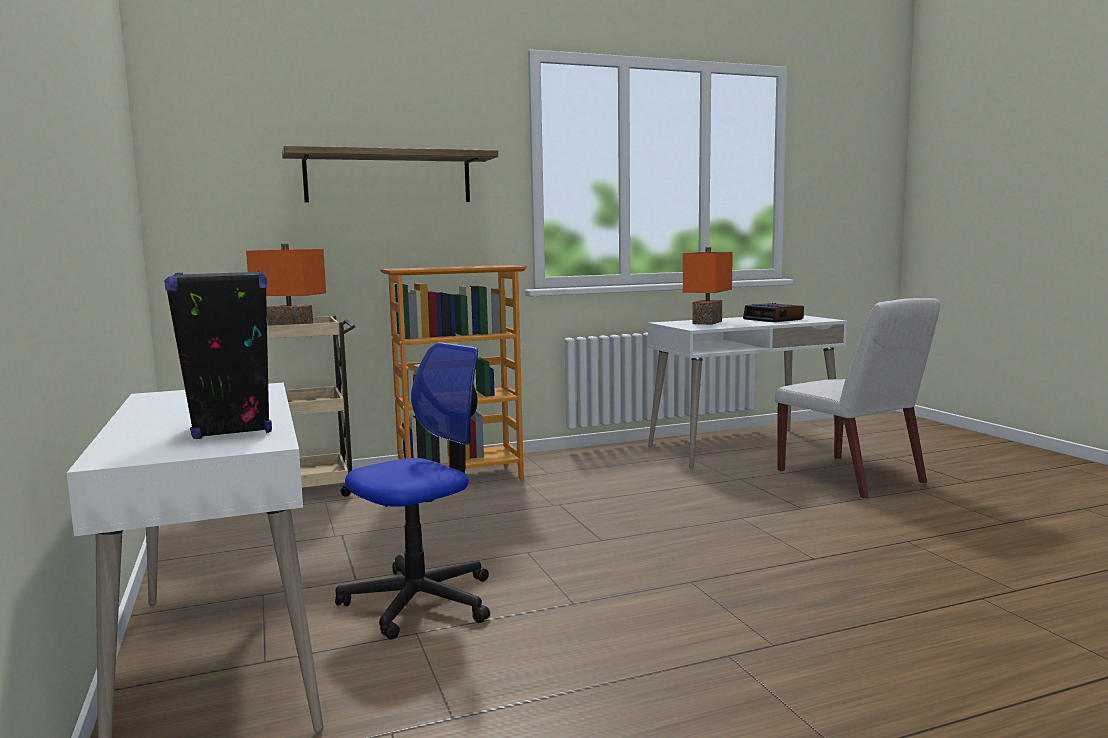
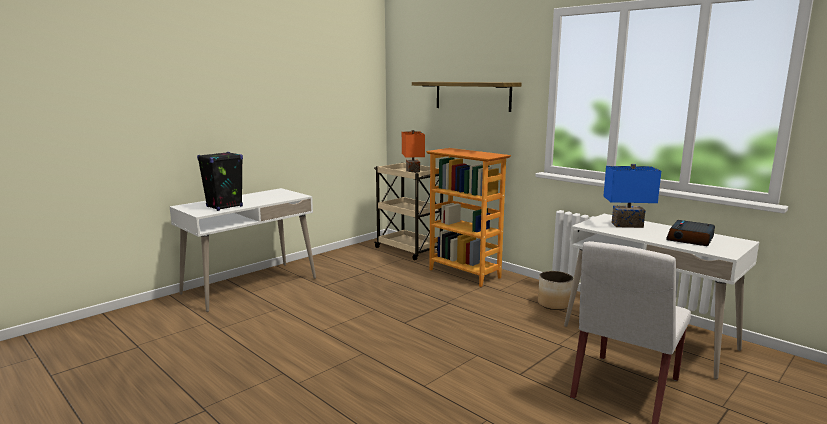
camera: 65 degrees right, 5 degrees up
office chair [335,342,490,640] -> none
orange table lamp [683,247,733,325] -> blue table lamp [603,164,661,228]
none -> planter [538,271,573,310]

